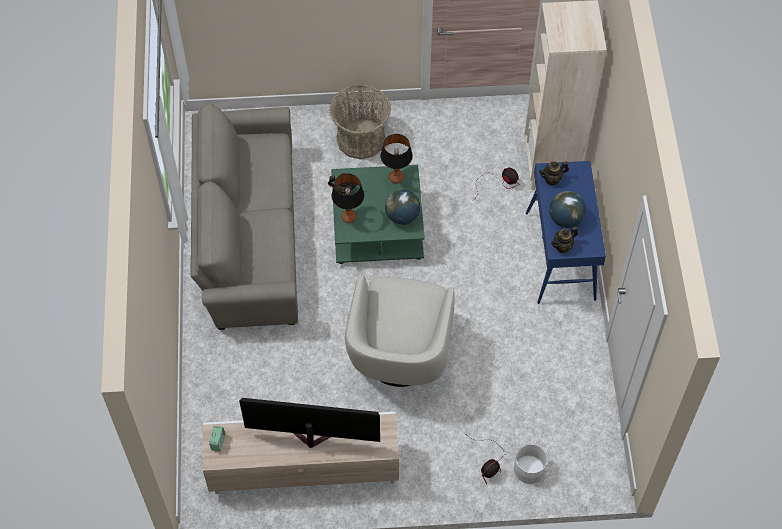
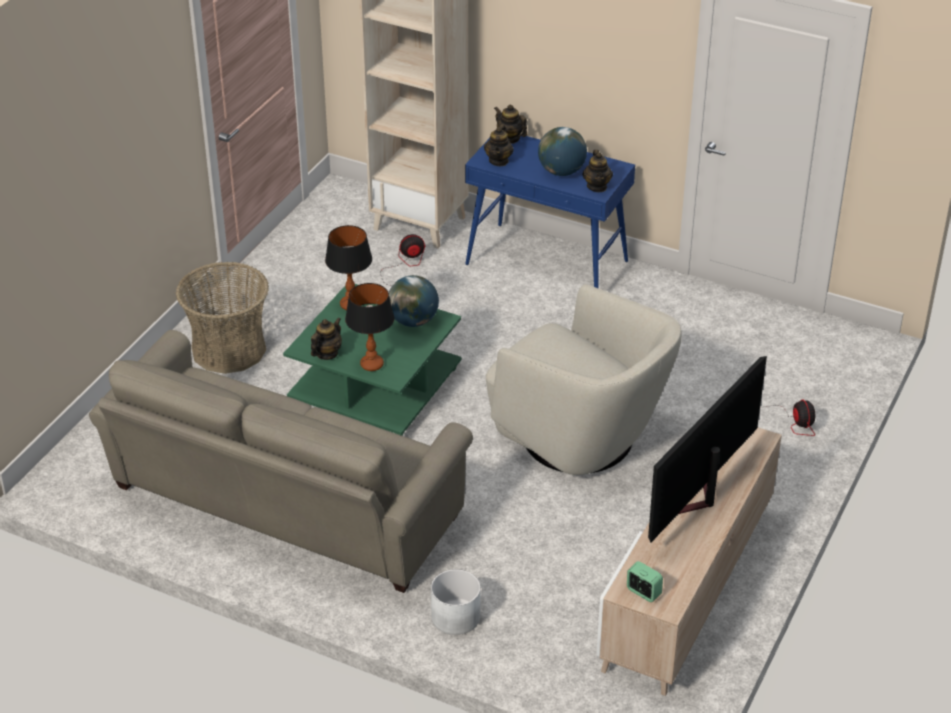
camera: 60 degrees left, 20 degrees down
white planter [514,444,548,484] -> white planter moved to [431,569,481,635]
none -> teapot [494,105,528,144]

